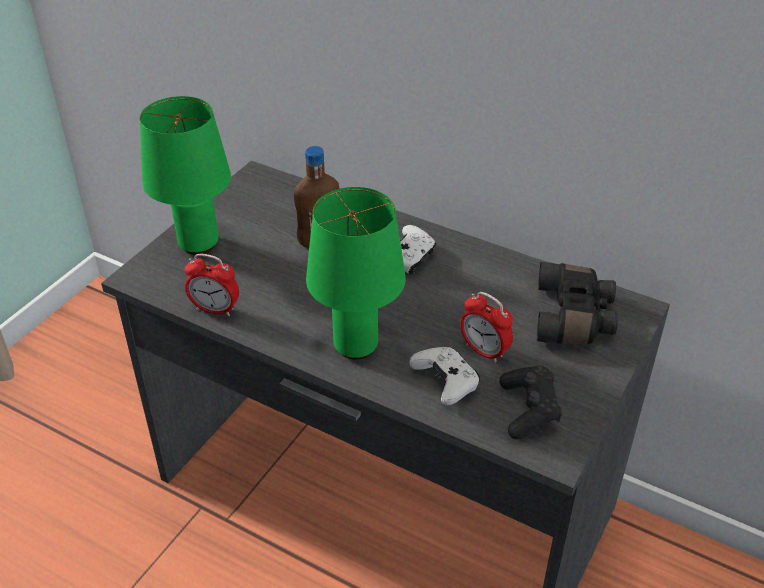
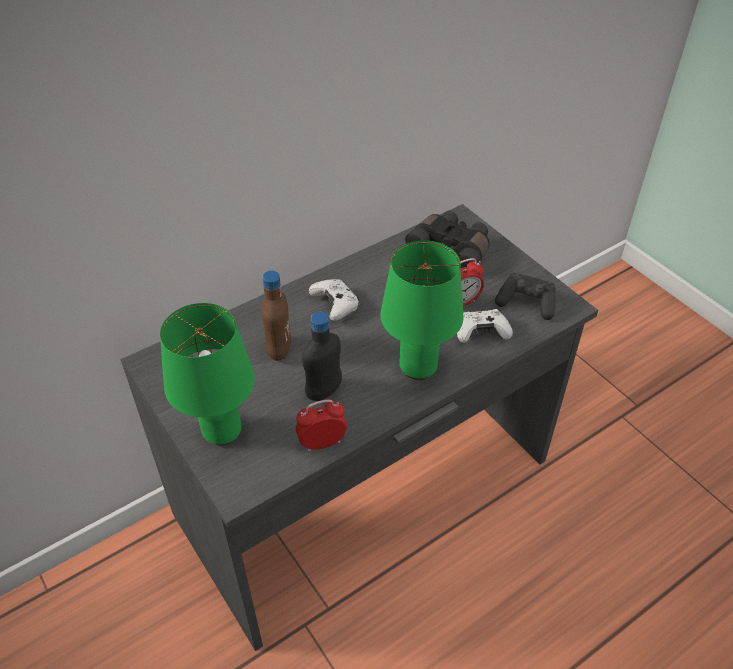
camera: 65 degrees left, 5 degrees up
alarm clock [185,254,239,316] -> alarm clock turned 150 degrees counterclockwise [296,400,347,452]
none -> black bottle [302,312,342,401]

